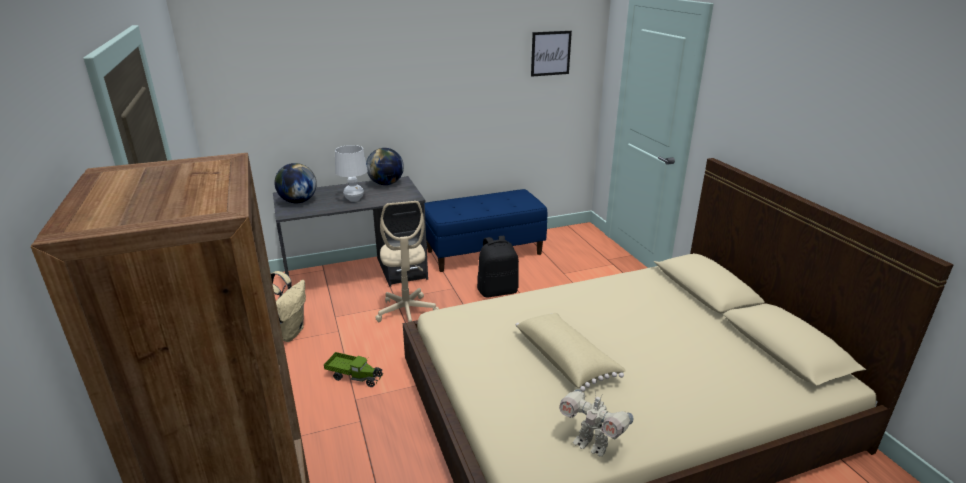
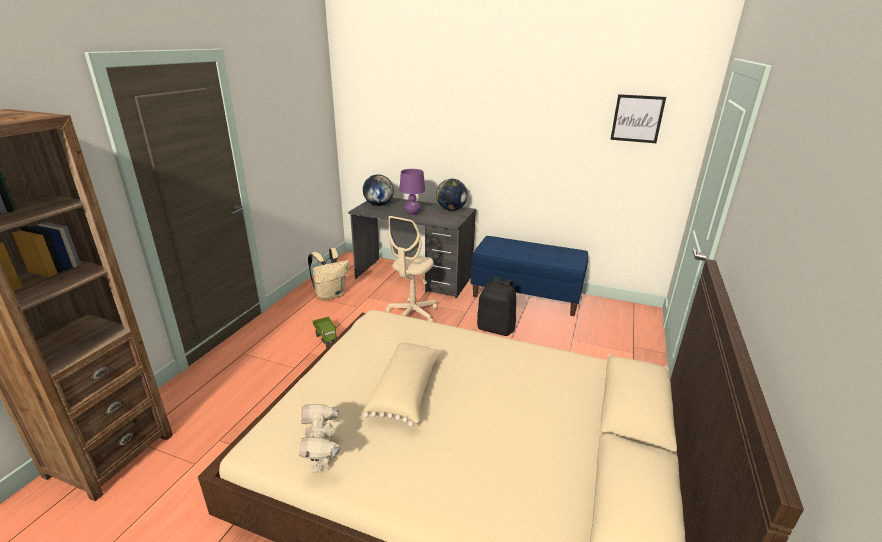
camera: 40 degrees right, 0 degrees up
white table lamp [335,145,368,202] -> purple table lamp [399,169,425,215]

